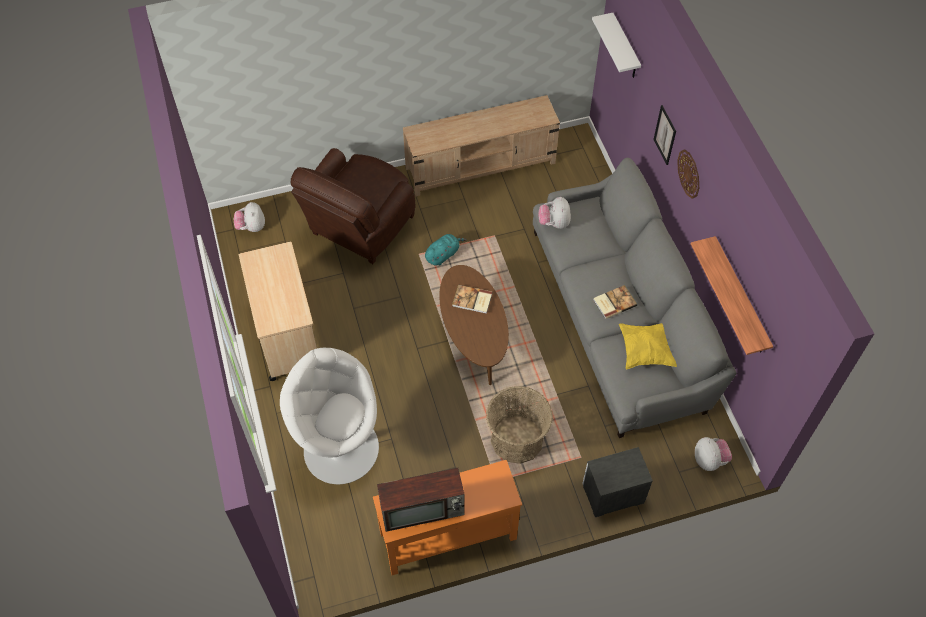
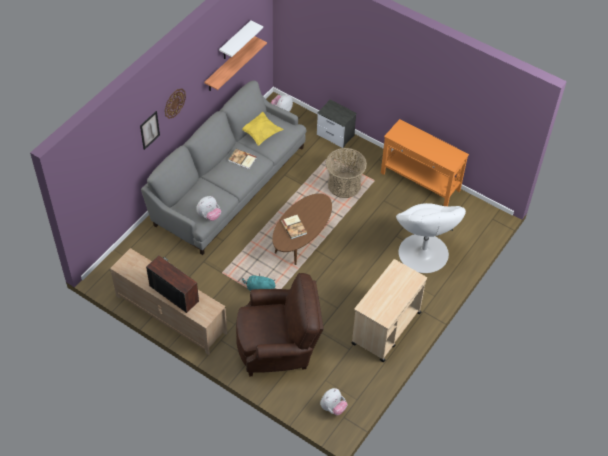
camera: 130 degrees left, 5 degrees down
television [377,468,465,532] -> television moved to [146,256,199,313]
white shelf [592,13,641,78] -> white shelf moved to [219,20,263,59]

